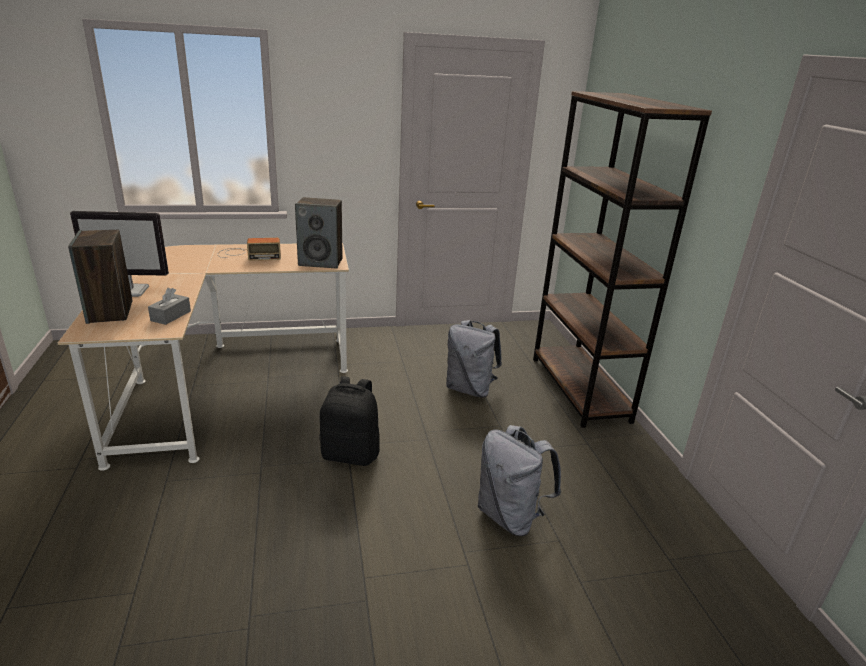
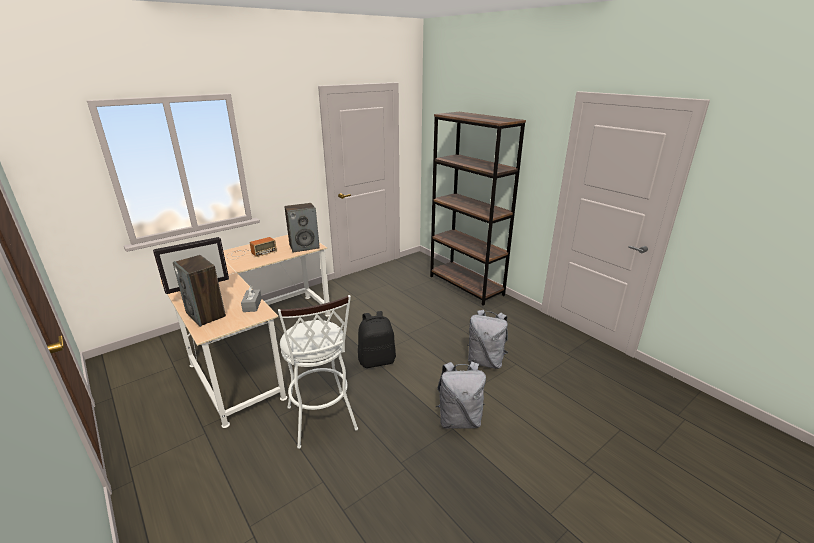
camera: 25 degrees left, 0 degrees up
grey backpack [446,320,502,398] -> grey backpack moved to [436,361,486,429]
none -> white stool [278,295,358,449]

